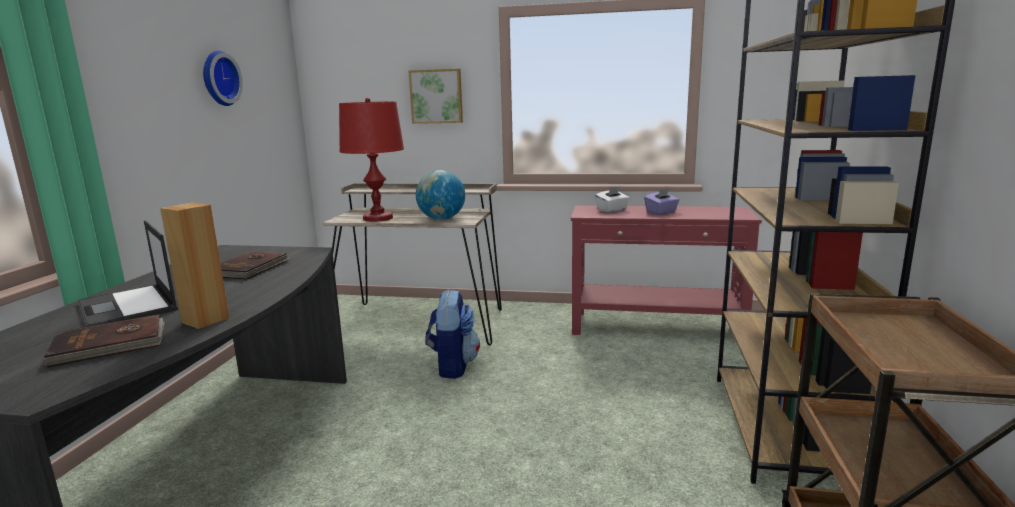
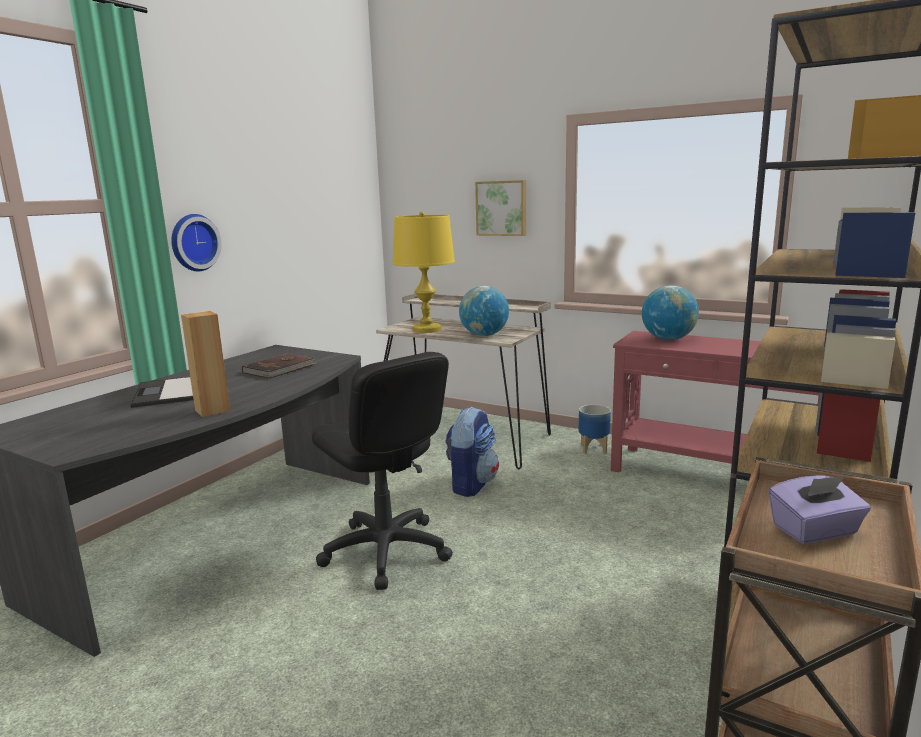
camera: 20 degrees right, 0 degrees up
brown book [44,314,164,368] -> none
wall clock [203,50,243,106] -> wall clock moved to [171,214,222,271]
red table lamp [339,98,404,222] -> yellow table lamp [393,212,455,333]
white tissue box [595,186,630,212] -> globe [642,285,699,340]
purple tissue box [644,188,680,215] -> purple tissue box moved to [769,475,871,544]
none -> black office chair [312,352,453,590]
none -> planter [578,405,611,454]

